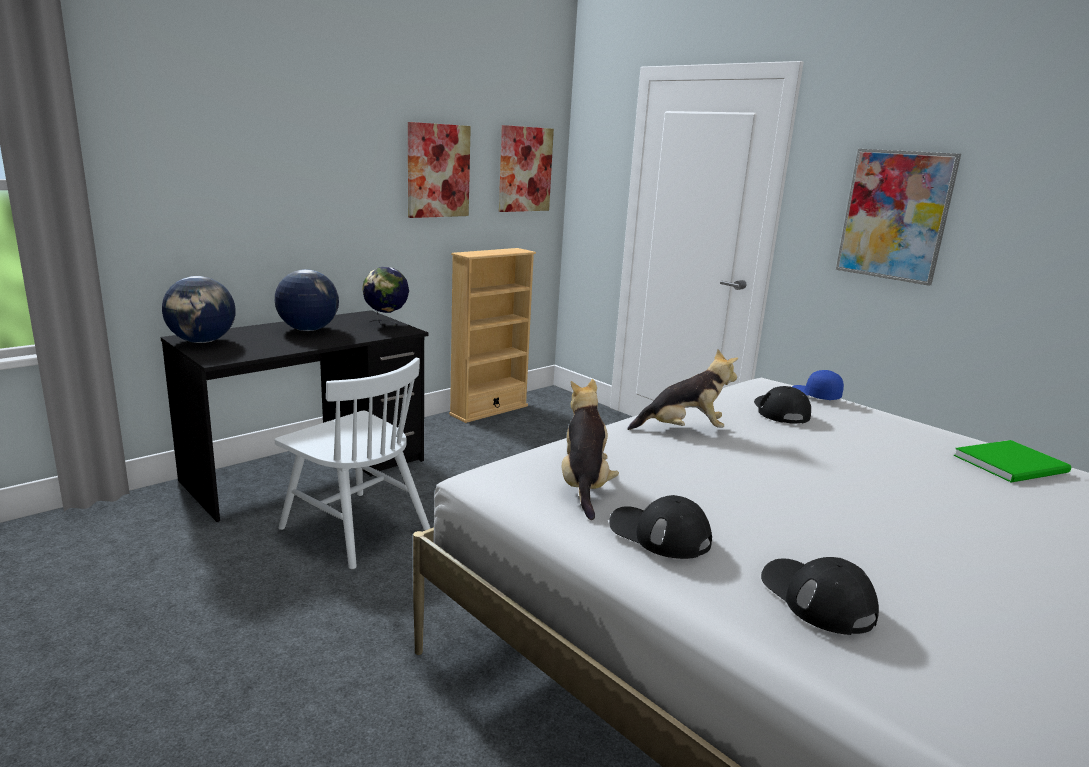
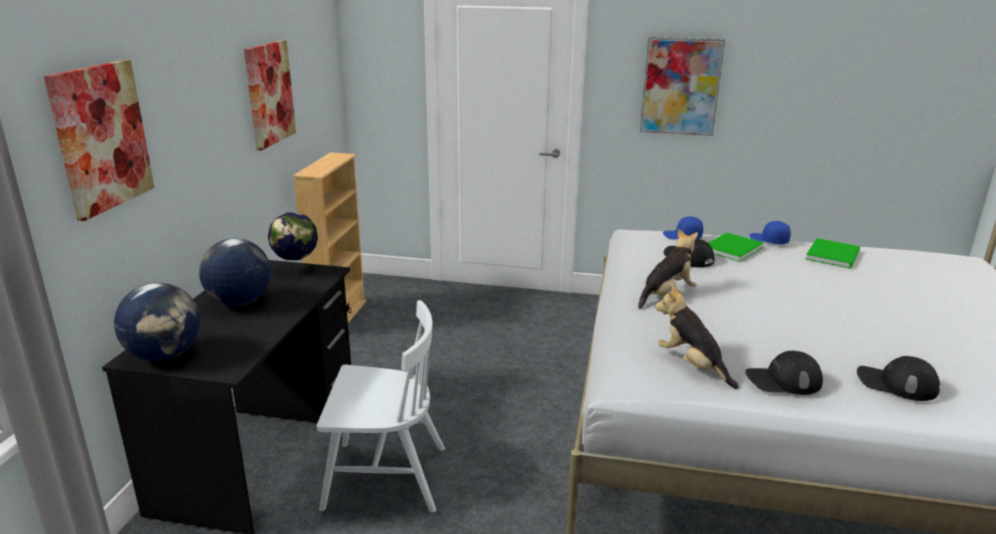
camera: 35 degrees left, 5 degrees up
picture [499,125,554,212] -> picture moved to [44,60,155,221]
none -> green book [708,233,764,262]
none -> blue cap [749,221,791,244]

